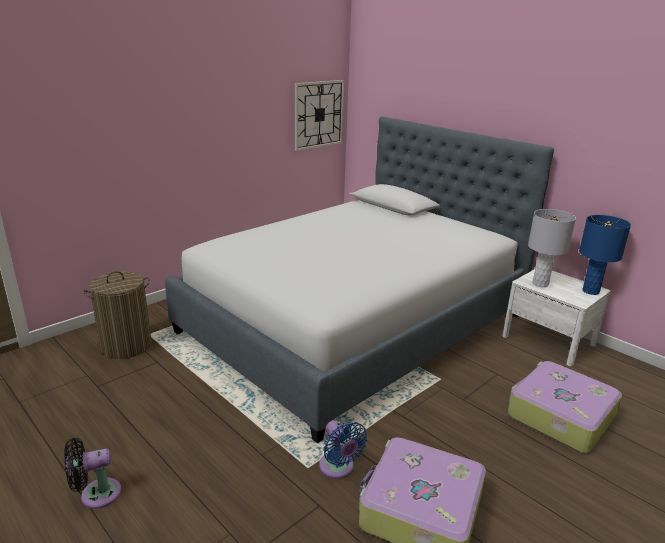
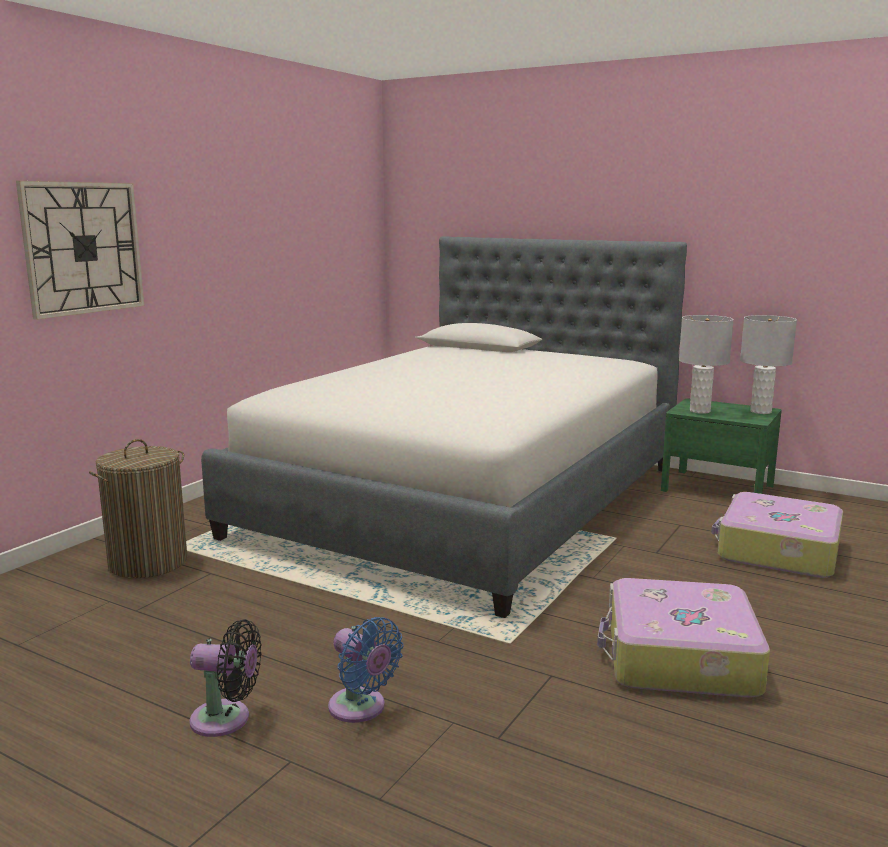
camera: 15 degrees left, 10 degrees down
black fan [64,438,121,509] -> black fan turned 135 degrees counterclockwise [189,619,262,737]
wall clock [295,80,344,151] -> wall clock moved to [16,181,144,320]
blue fan [319,421,368,479] -> blue fan moved to [328,617,404,723]
white nightstand [503,269,611,367] -> green nightstand [661,398,782,494]
blue table lamp [579,215,631,295] -> grey table lamp [740,315,797,414]

